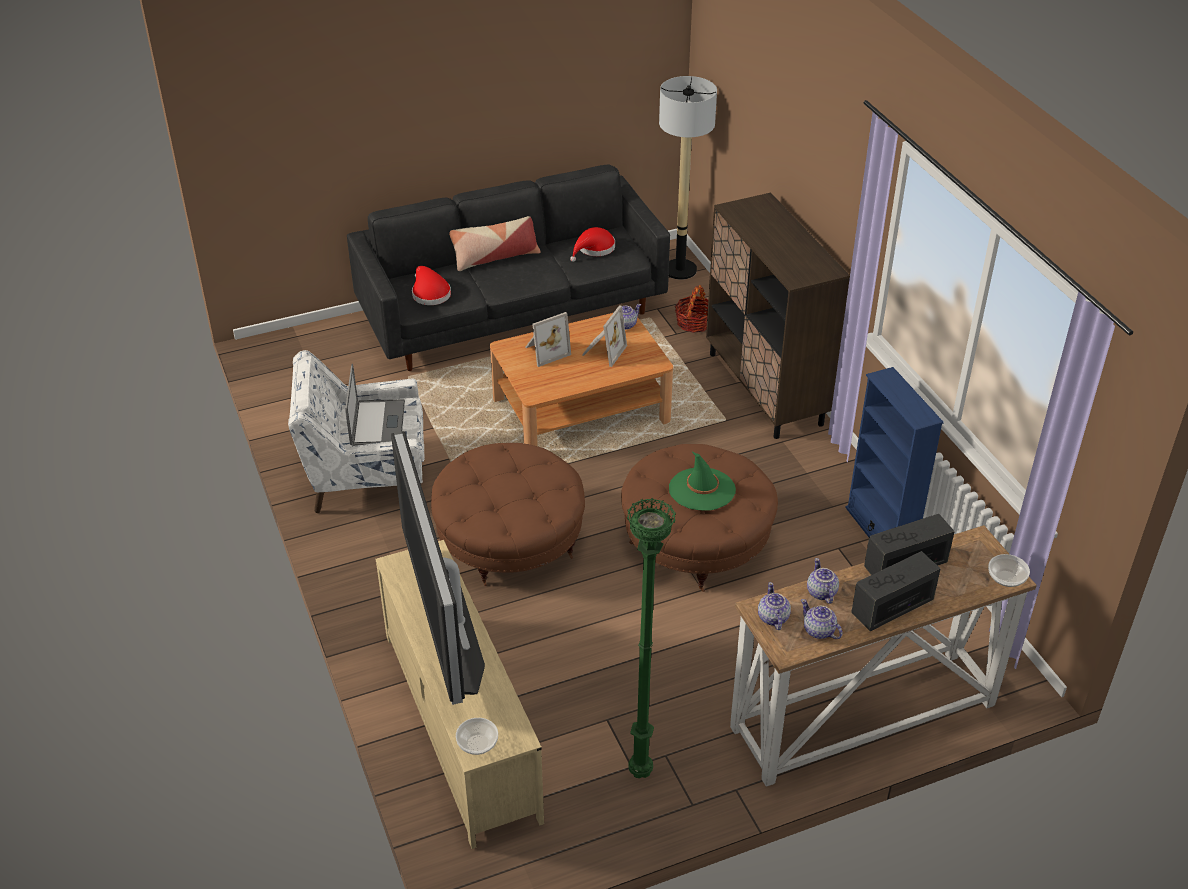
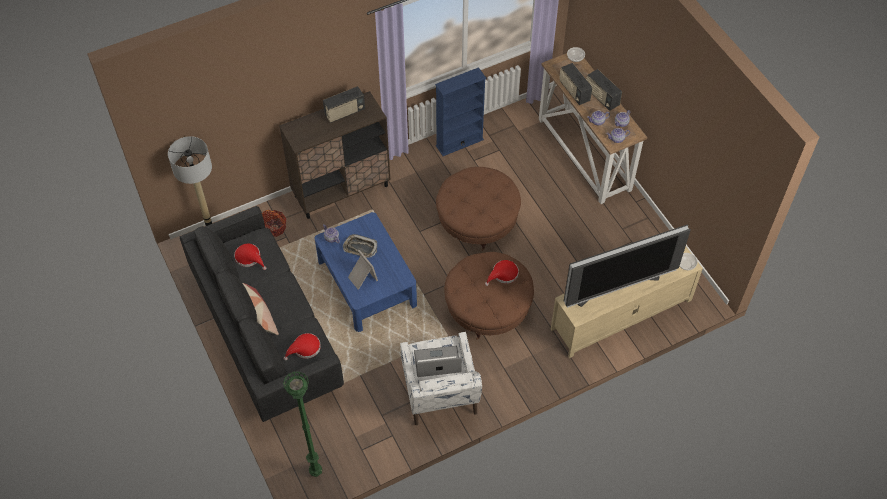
camera: 95 degrees left, 15 degrees up
brown coffee table [490,313,673,446] -> blue coffee table [314,212,417,332]
picture frame [582,306,627,367] -> tray [343,234,377,258]
green floor lamp [627,498,676,778] -> green floor lamp moved to [283,372,322,477]
green hat [669,452,736,510] -> none
none -> radio [323,86,365,123]
none -> red hat [485,260,519,286]

